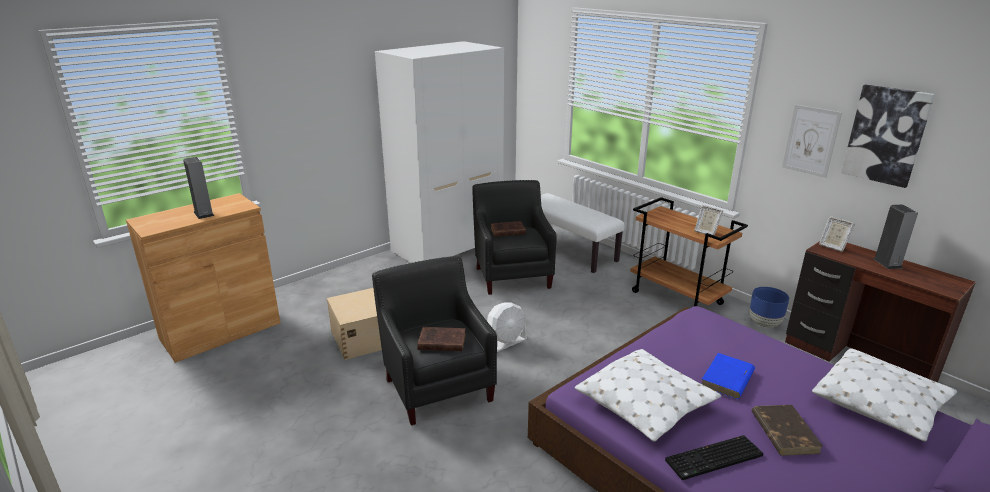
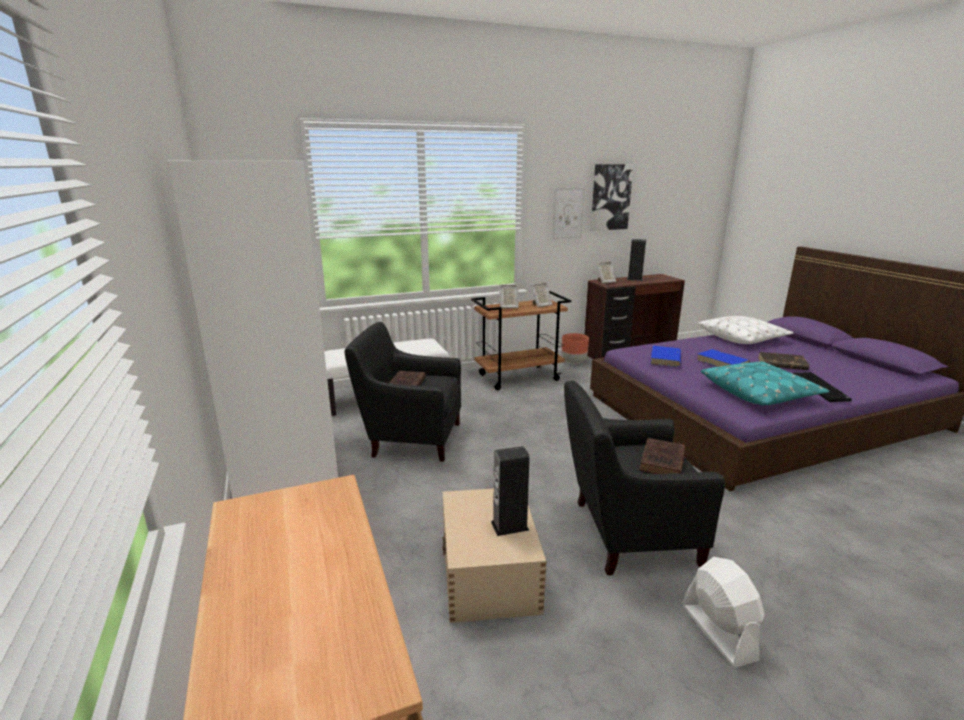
camera: 70 degrees left, 5 degrees down
speaker [183,157,214,219] -> speaker moved to [491,446,530,536]
white fan [487,303,527,352] -> white fan moved to [682,557,765,668]
white pillow [575,349,721,442] -> turquoise pillow [701,361,829,405]
blue planter [750,287,789,328] -> brown planter [562,333,589,364]
none -> picture frame [499,284,519,309]
none -> blue book [650,346,681,367]

